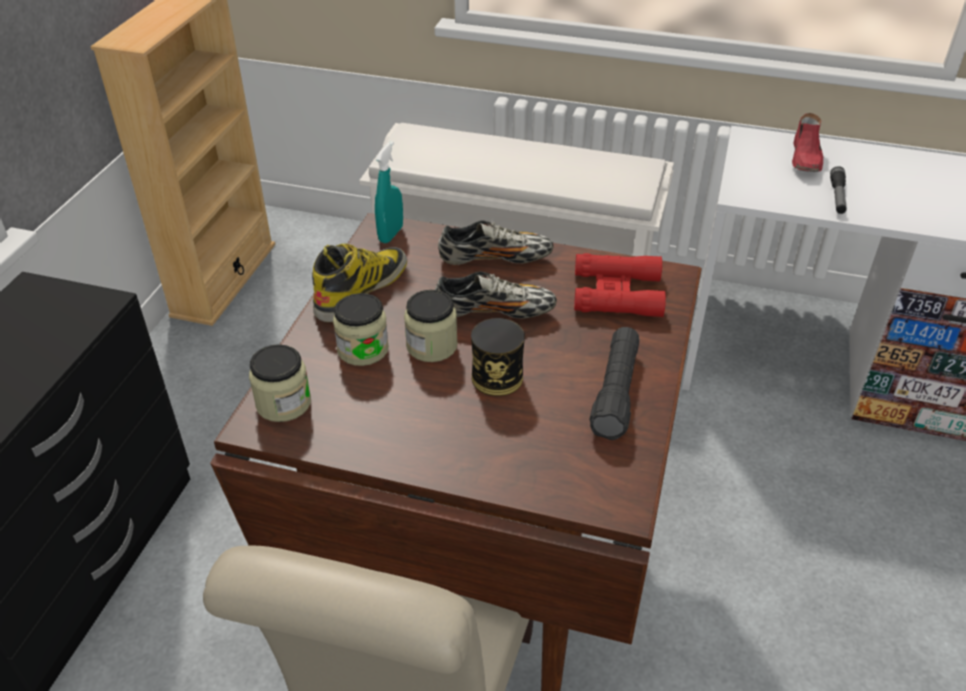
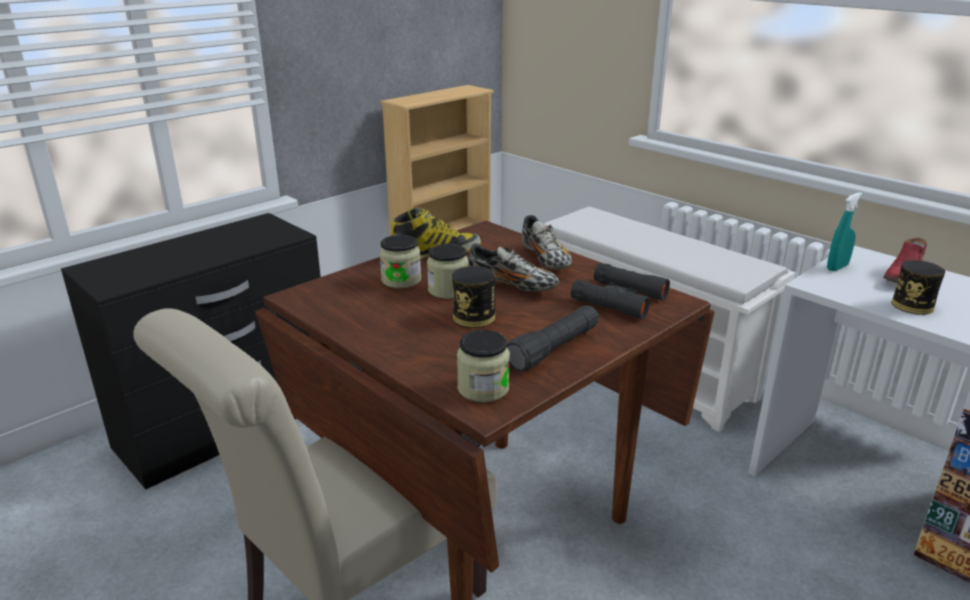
camera: 30 degrees right, 15 degrees down
jar [249,344,311,422] -> jar moved to [457,330,510,402]
turquoise spray bottle [375,141,403,243] -> turquoise spray bottle moved to [827,192,862,271]
shoe [438,221,554,265] -> shoe turned 45 degrees clockwise [522,215,572,270]
red binoculars [574,253,666,317] -> black binoculars [571,263,670,320]
flashlight [830,166,846,214] -> can [892,260,945,315]

